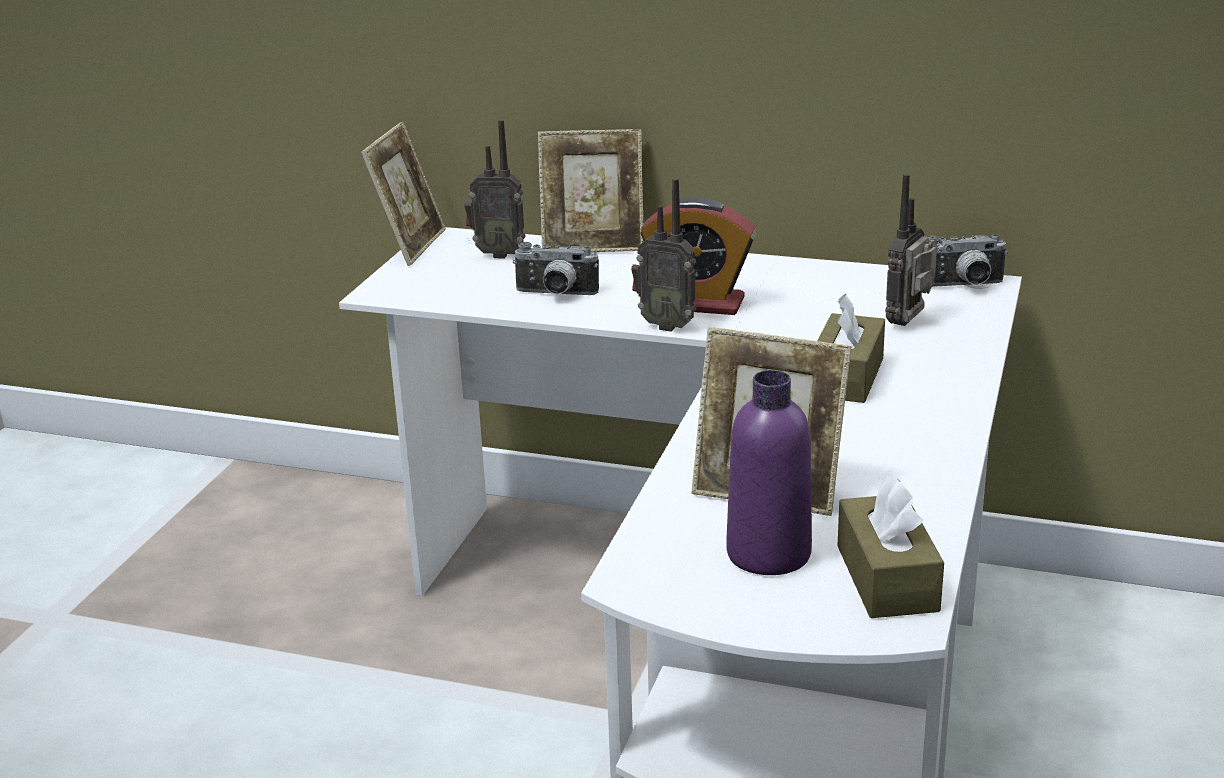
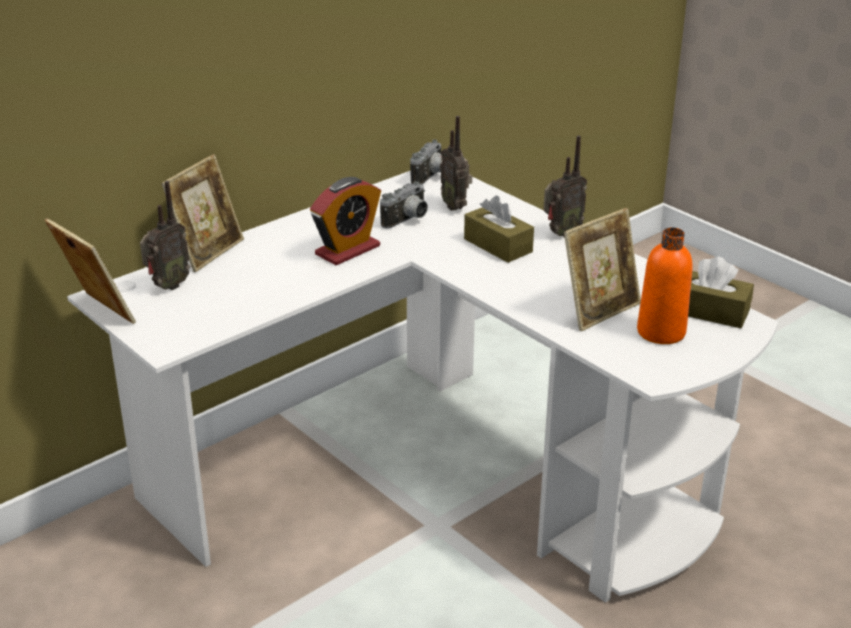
camera: 60 degrees left, 5 degrees up
camera [513,242,599,295] -> camera moved to [380,181,428,228]
radio [631,178,696,332] -> radio moved to [543,135,587,237]
purple bottle [726,370,812,575] -> orange bottle [637,227,693,344]

